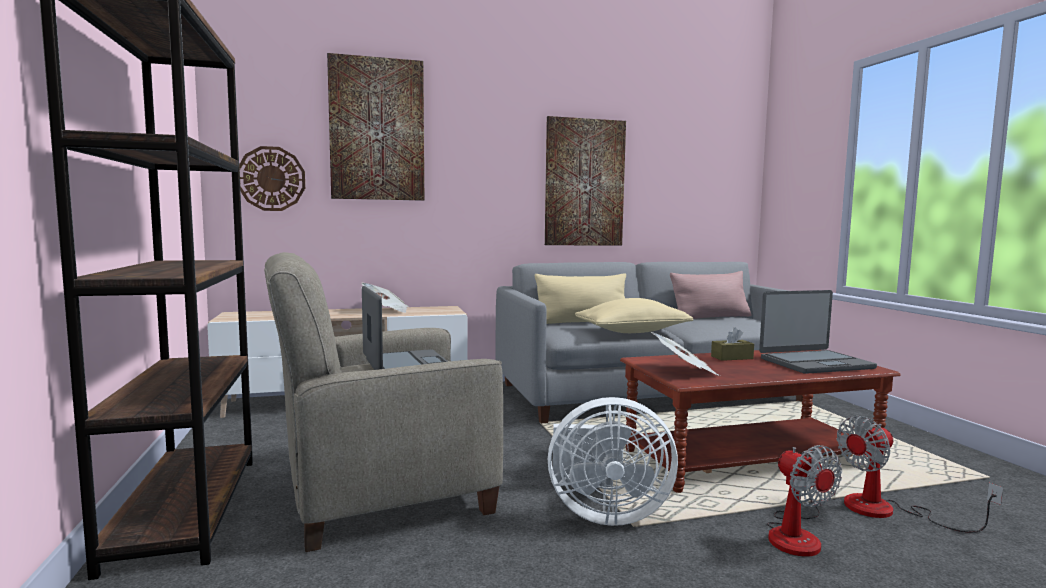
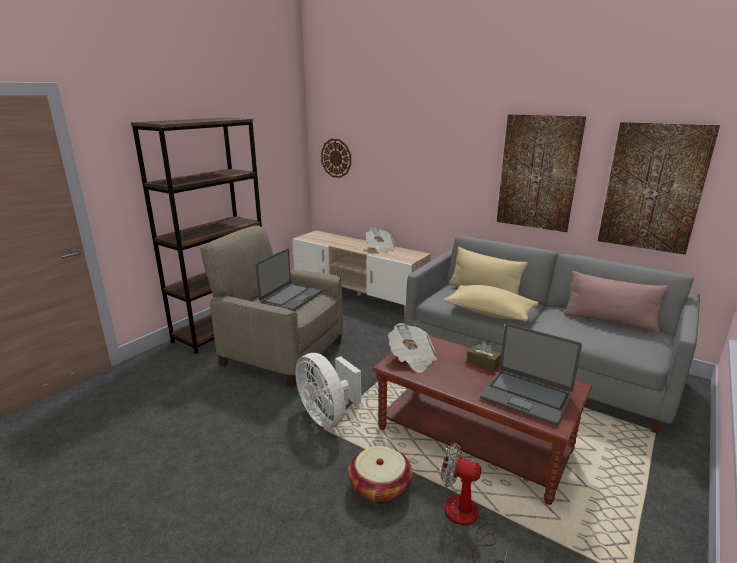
camera: 50 degrees right, 15 degrees up
picture [327,53,424,201] -> picture moved to [598,122,720,255]
fan [767,445,842,557] -> basket [348,446,413,504]

